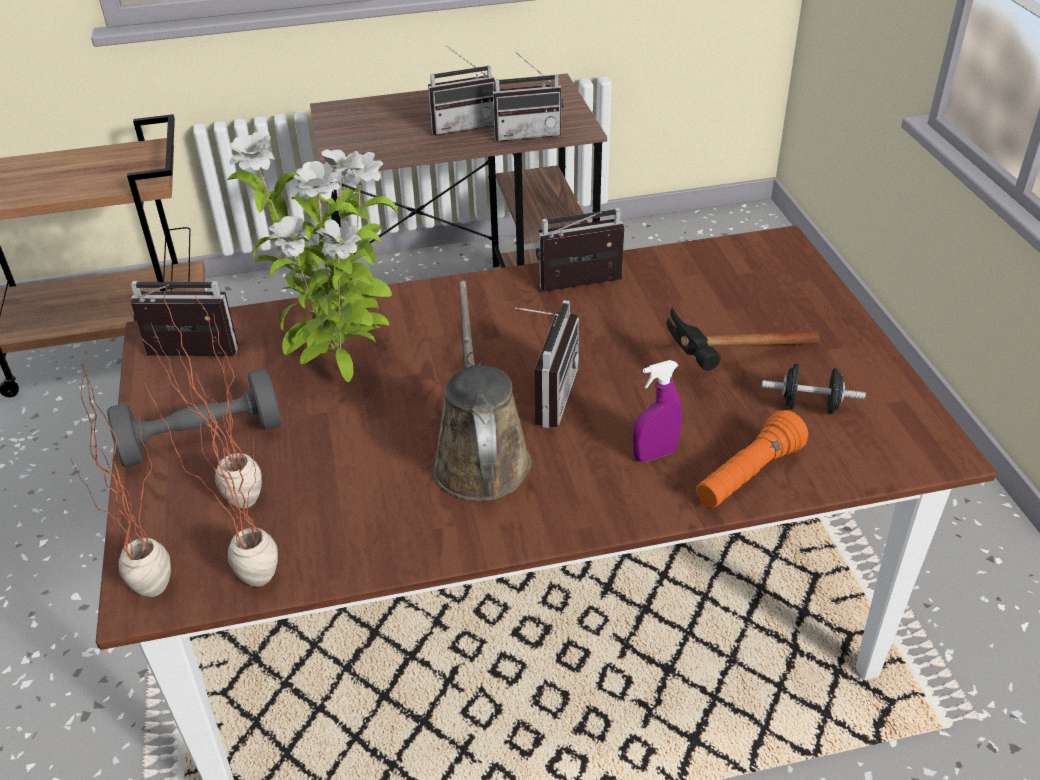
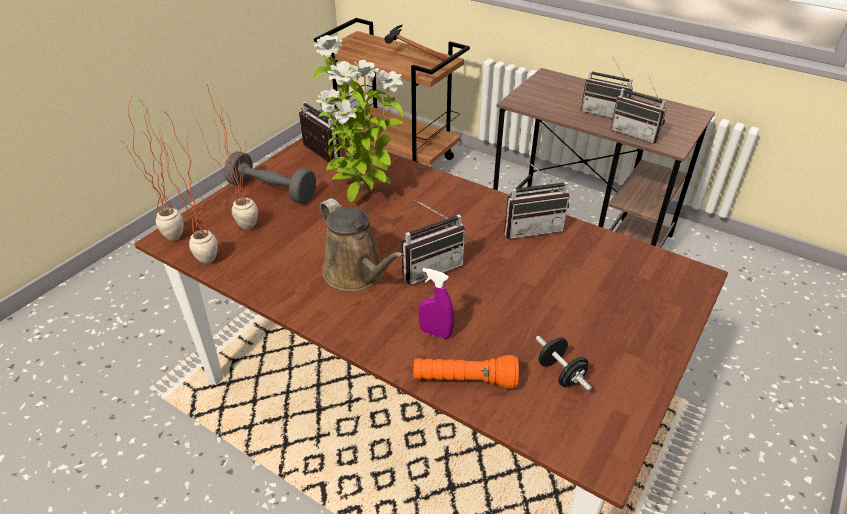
camera: 45 degrees right, 0 degrees up
brown watering can [432,281,532,501] -> brown watering can turned 105 degrees clockwise [320,198,404,291]
radio [536,208,624,291] -> radio turned 135 degrees clockwise [504,161,570,239]
hammer [666,307,820,370] -> hammer moved to [384,25,449,61]

